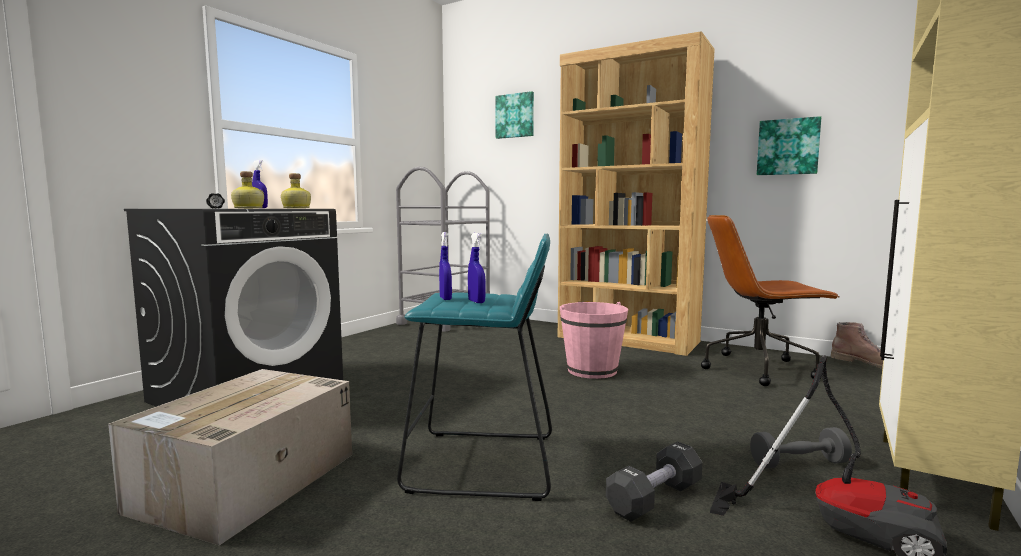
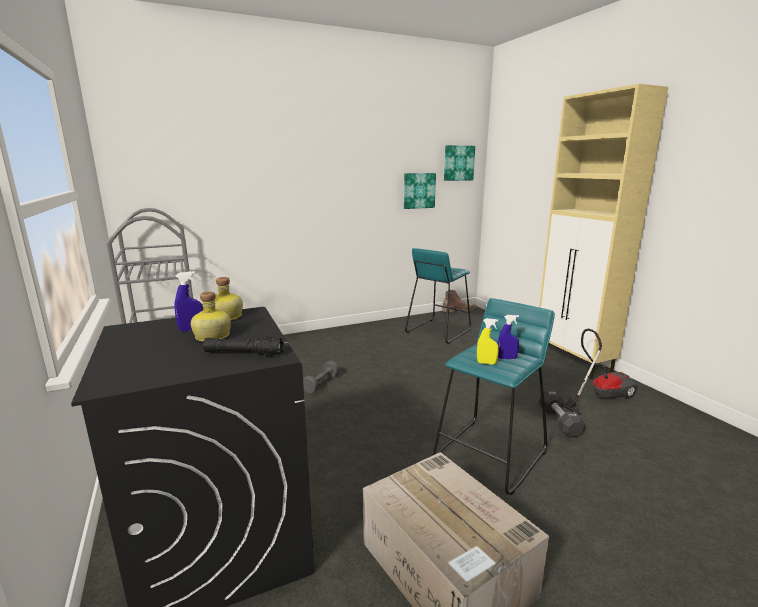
camera: 55 degrees left, 10 degrees up
blue spray bottle [439,232,452,300] -> yellow spray bottle [477,318,499,365]
picture [495,91,534,139] -> picture moved to [444,145,475,181]
brown bookcase [558,31,715,356] -> none
pink bucket [560,302,628,379] -> none
brown office chair [701,215,840,386] -> turquoise stool [405,248,471,344]
grey dumbbell [750,427,852,469] -> grey dumbbell moved to [303,361,339,394]

